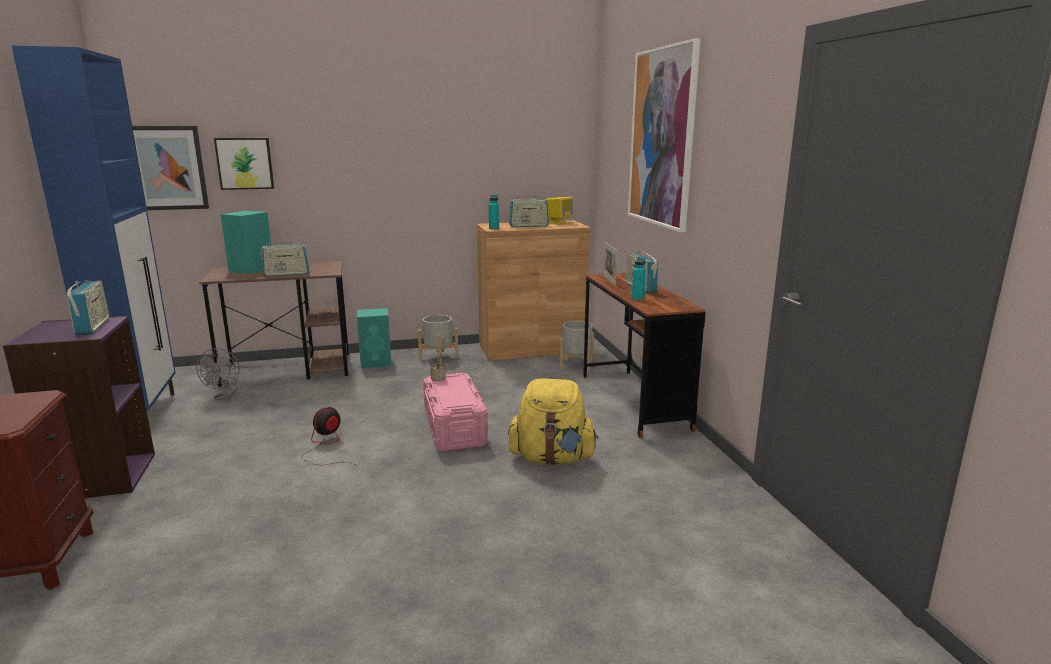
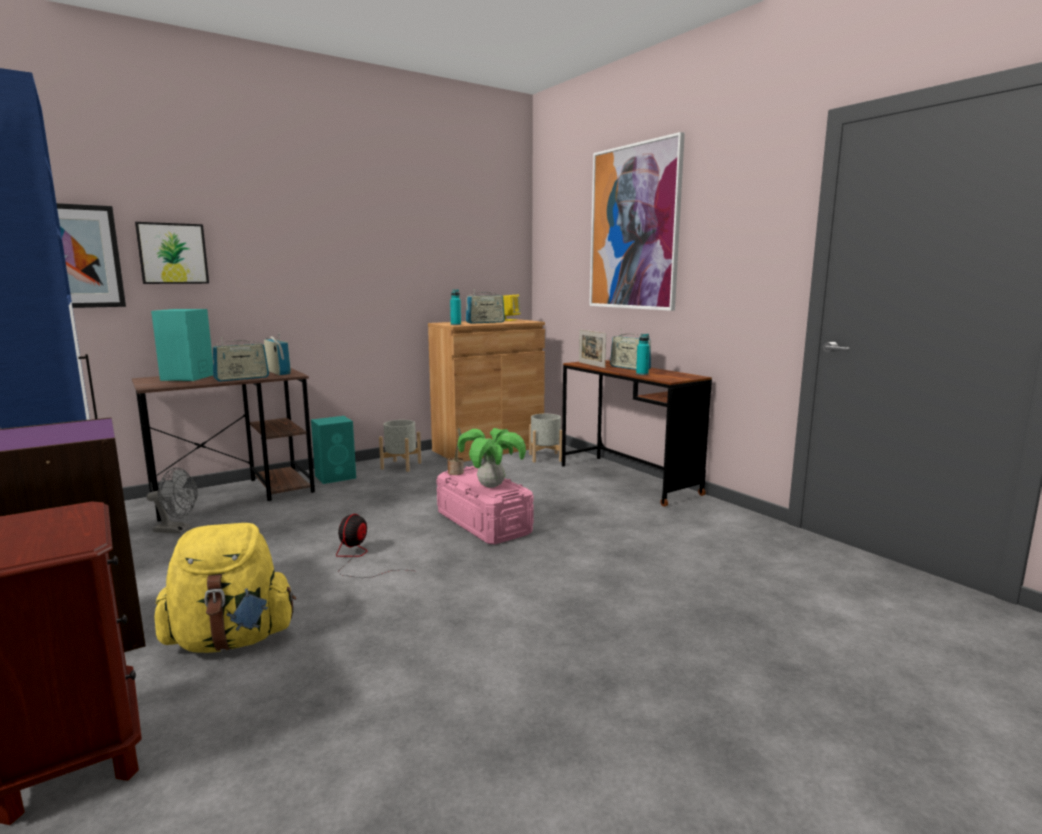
camera: 20 degrees left, 5 degrees down
radio [67,280,110,336] -> radio moved to [264,334,291,375]
grey fan [196,348,239,400] -> grey fan turned 60 degrees counterclockwise [146,468,198,534]
yellow backpack [508,378,598,465] -> yellow backpack moved to [154,523,296,653]
none -> potted plant [458,428,526,488]

